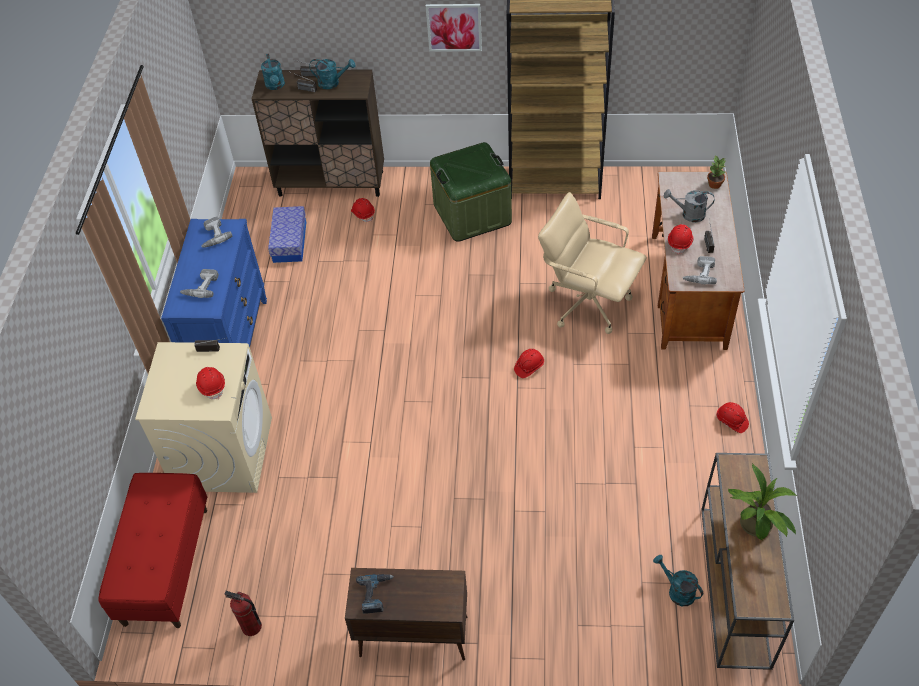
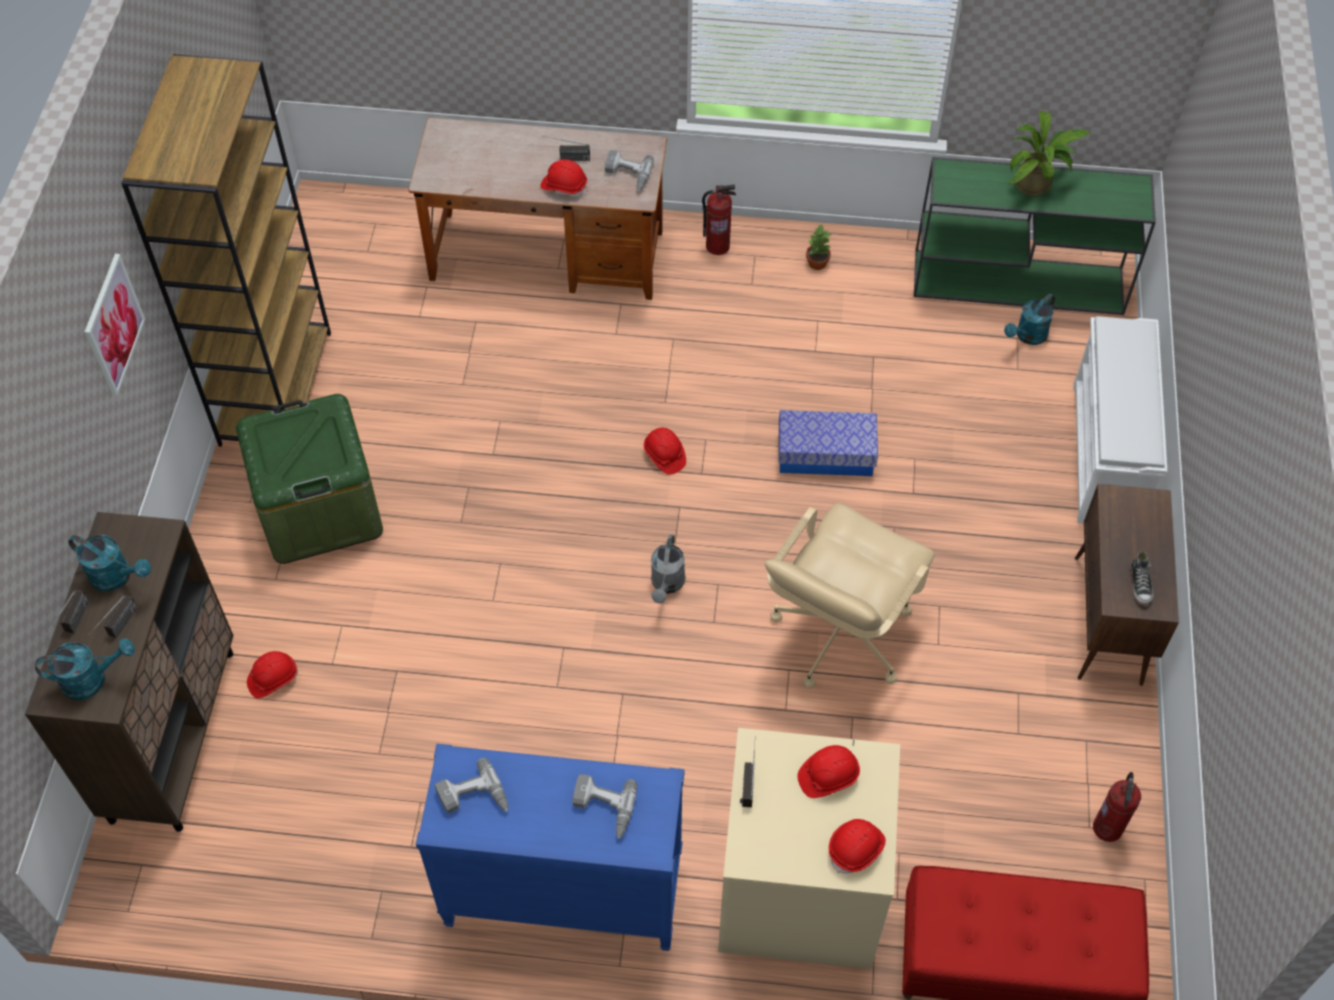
camera: 90 degrees left, 5 degrees up
storage box [268,206,306,263] -> storage box moved to [778,410,878,476]
turquoise watering can [309,59,355,89] -> turquoise watering can turned 105 degrees clockwise [68,535,151,592]
power drill [356,574,394,614] -> shoe [1131,550,1153,605]
beige office chair [538,192,646,334] -> beige office chair moved to [765,503,935,689]
grey watering can [664,189,714,222] -> grey watering can moved to [651,535,685,603]
brown console table [701,453,794,670] -> green console table [914,157,1156,315]
potted plant [707,156,726,189] -> potted plant moved to [806,224,831,270]
red hard hat [716,402,749,433] -> red hard hat moved to [829,819,886,874]
none -> fire extinguisher [702,184,736,255]
none -> white shoe rack [1073,316,1167,523]

